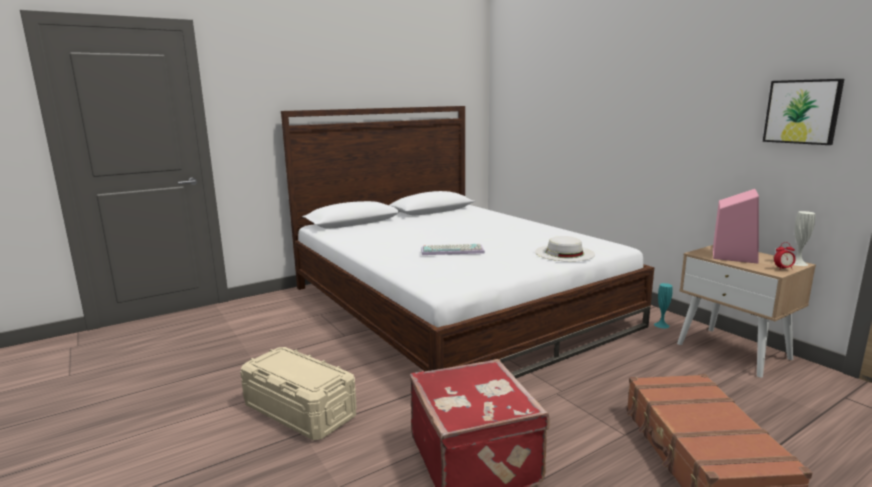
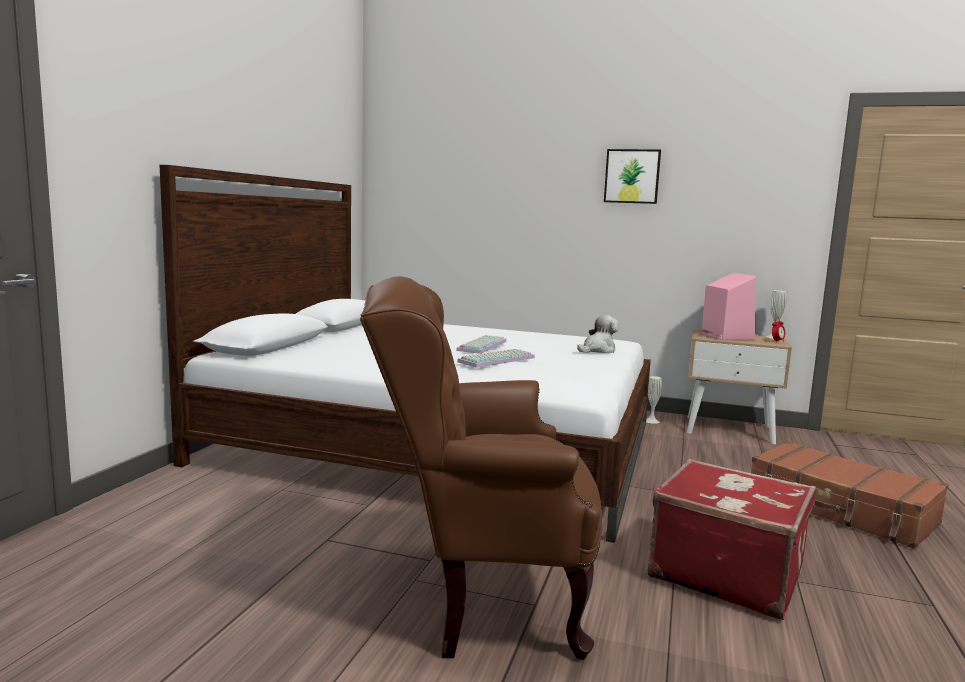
camera: 40 degrees left, 5 degrees down
beige storage box [240,347,357,440] -> brown armchair [360,276,602,660]
white hat [535,236,595,262] -> plush toy [577,315,619,353]
turquoise vase [654,283,673,328] -> white vase [646,376,662,424]
picture [763,79,844,145] -> picture moved to [604,149,661,204]
none -> keyboard [456,335,506,354]

